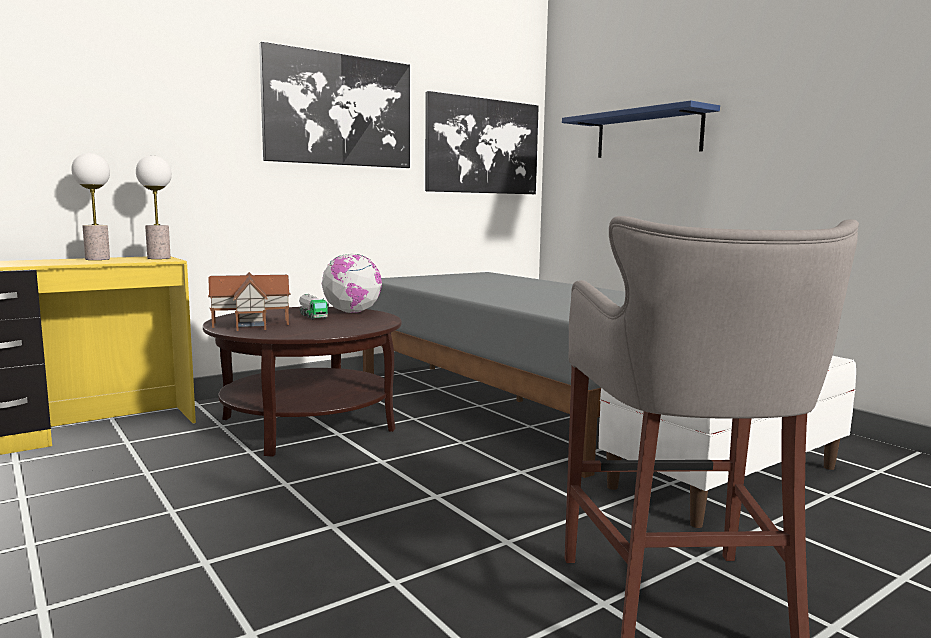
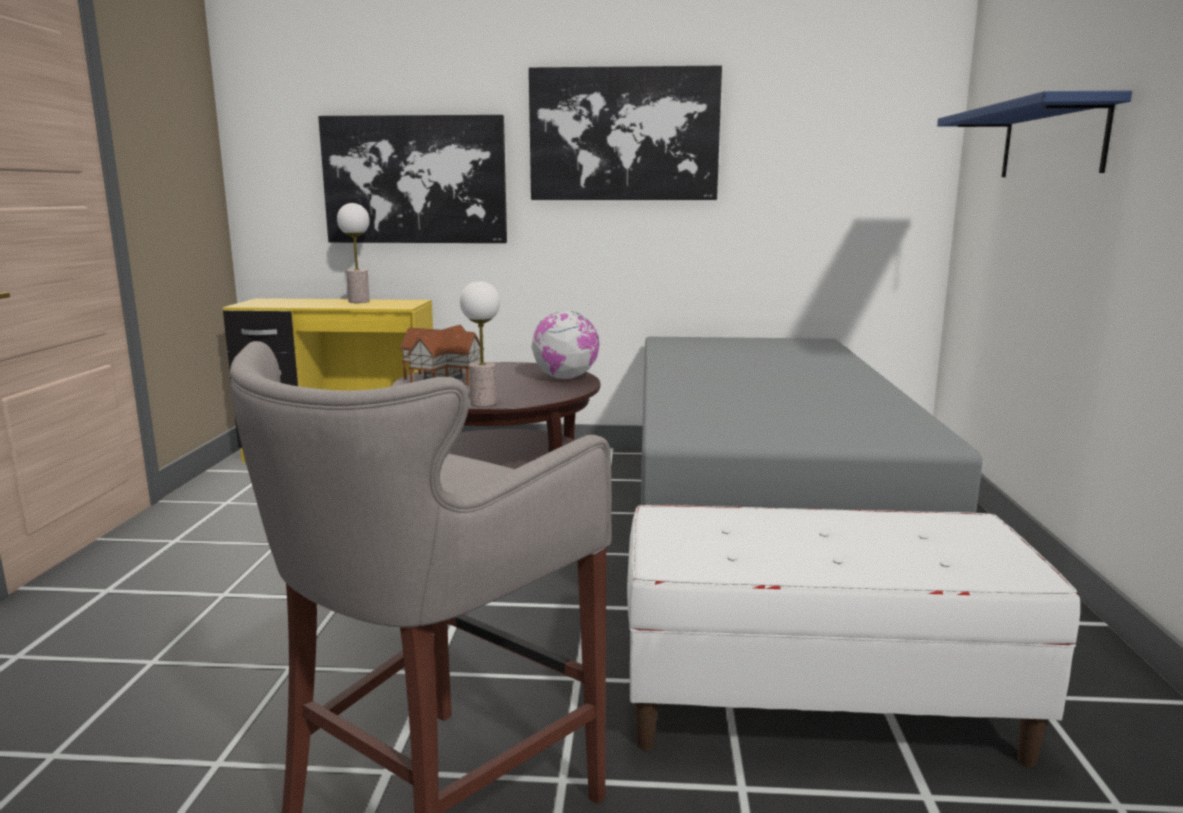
camera: 40 degrees right, 5 degrees up
table lamp [136,156,172,259] -> table lamp moved to [460,281,500,407]
toy truck [299,294,329,320] -> none
picture [425,91,539,194] -> picture moved to [318,115,507,243]

